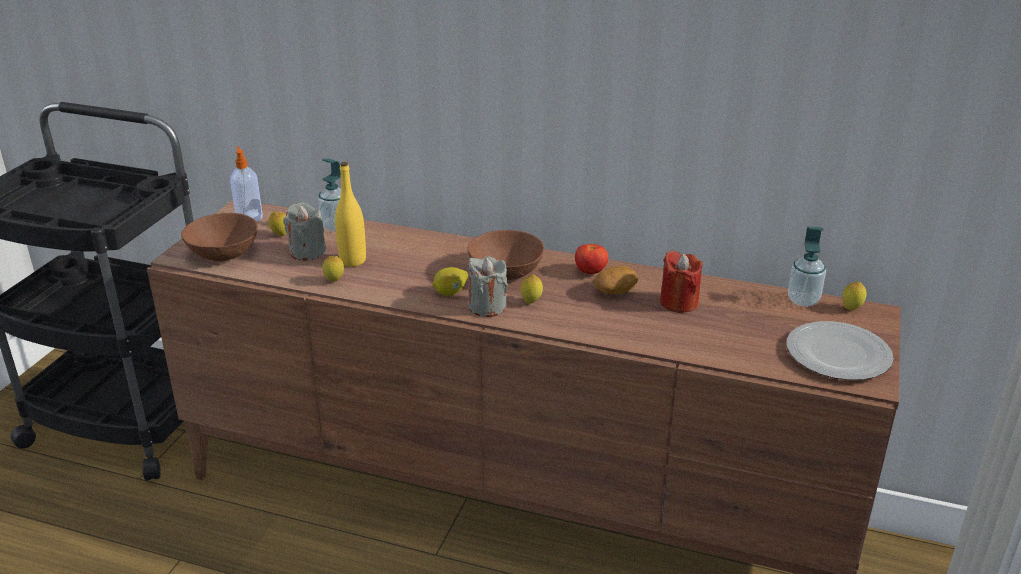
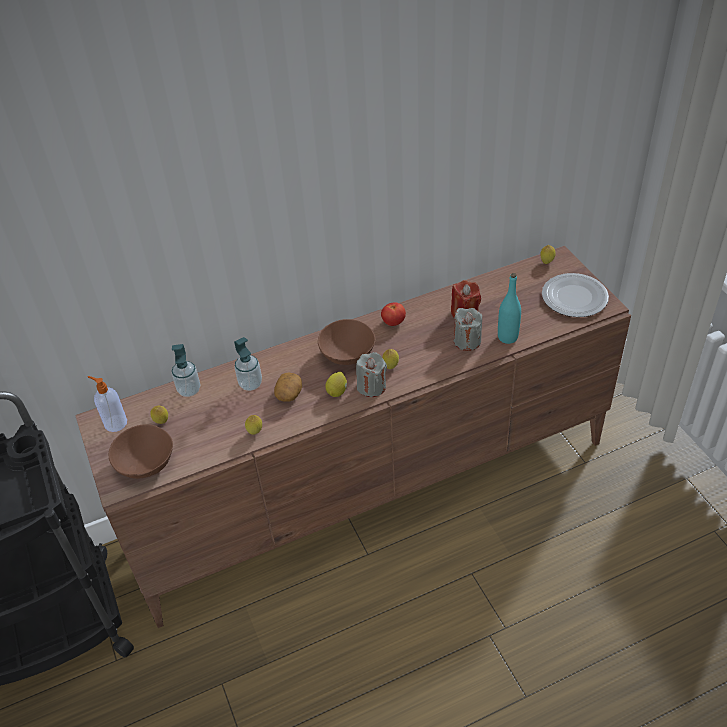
camera: 40 degrees left, 15 degrees up
grey candle [283,202,327,261] -> grey candle moved to [454,308,482,351]
yellow bottle [335,162,366,267] -> none
potato [594,265,638,295] -> potato moved to [274,372,302,402]
soap dispenser [788,227,826,307] -> soap dispenser moved to [234,337,262,391]
none -> turquoise bottle [498,273,521,344]

